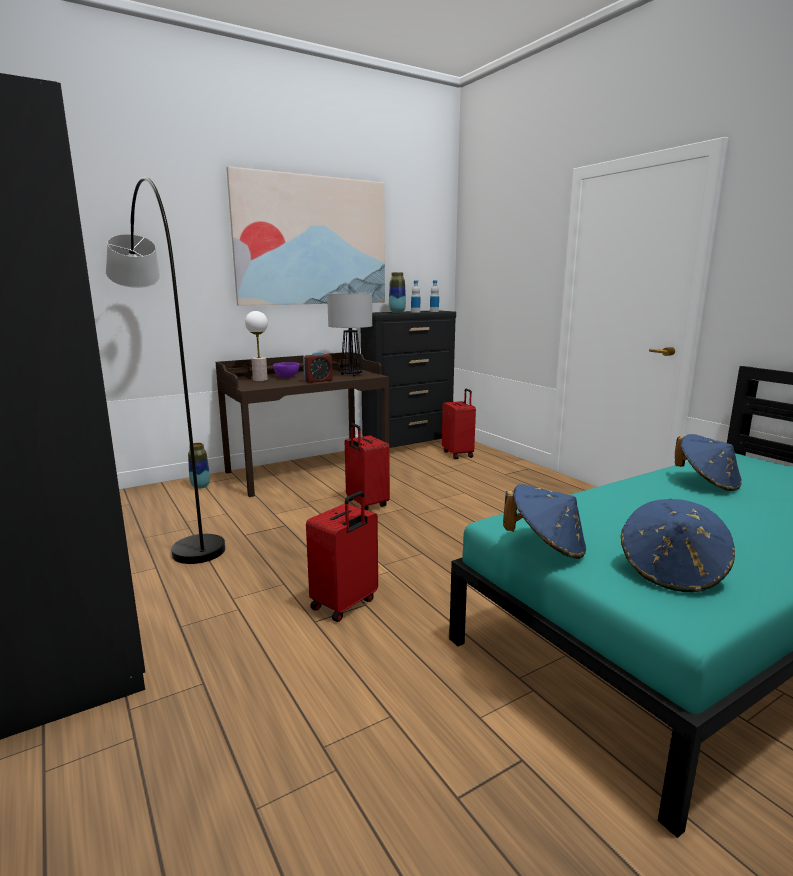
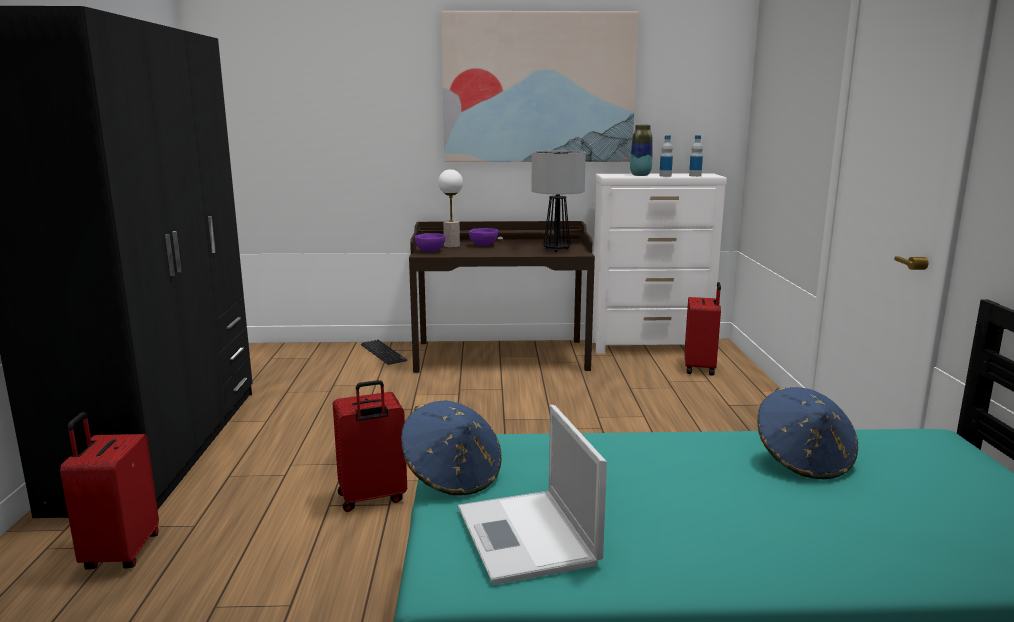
camera: 30 degrees right, 0 degrees up
grey floor lamp [106,177,225,564] -> none
vase [188,443,210,489] -> keyboard [361,340,407,365]
alarm clock [303,352,332,383] -> none
red suitcase [345,423,390,510] -> red suitcase moved to [60,412,159,570]
black dresser [361,310,456,448] -> white dresser [592,173,727,354]
blue hat [620,499,735,592] -> laptop [458,405,607,585]
none -> purple bowl [415,233,446,252]

